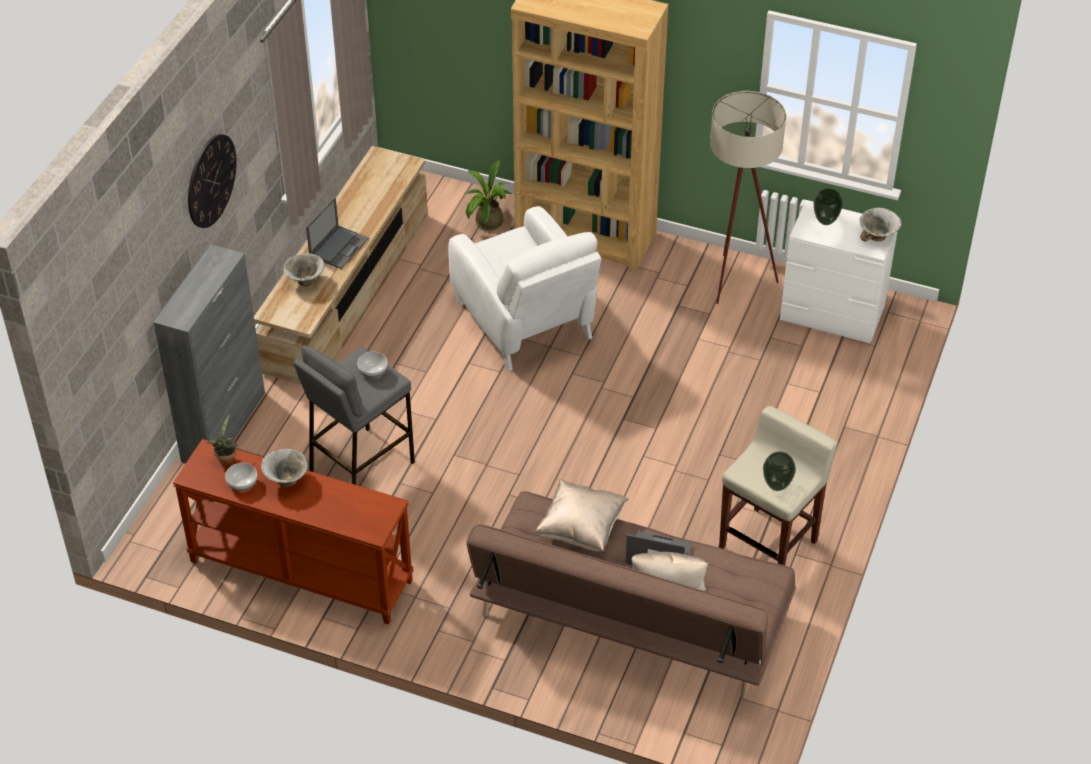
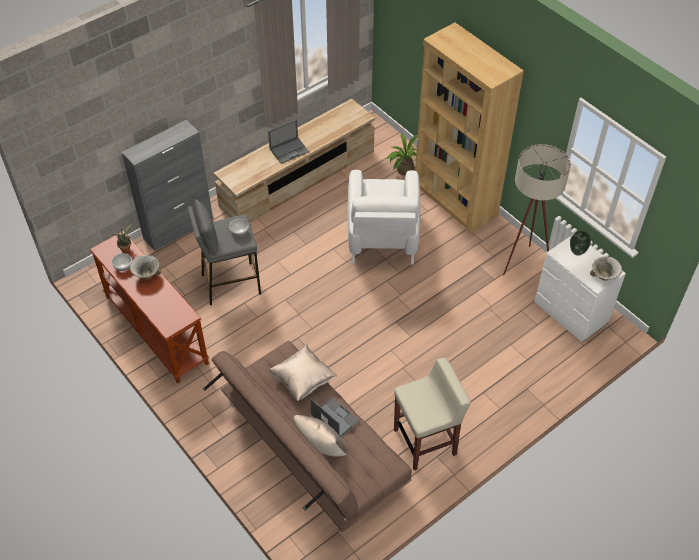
camera: 30 degrees right, 5 degrees up
wall clock [188,134,237,228] -> none
bowl [283,253,325,286] -> none
vase [763,452,796,491] -> none

